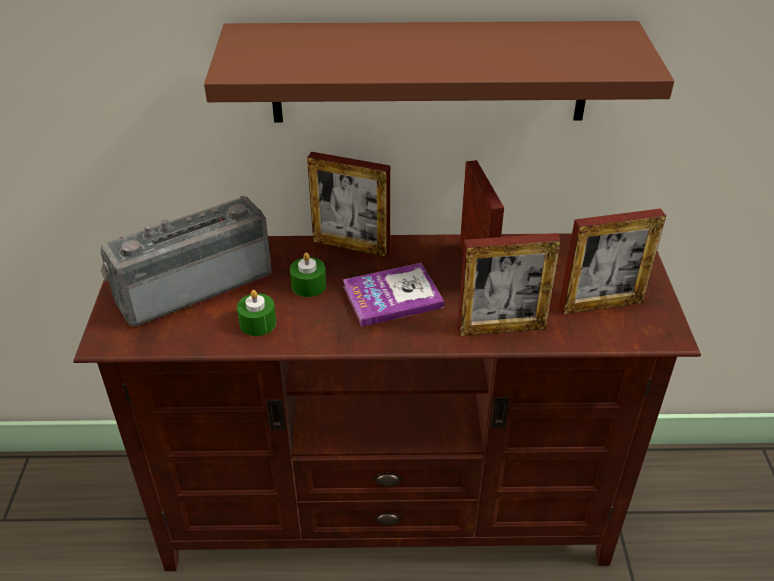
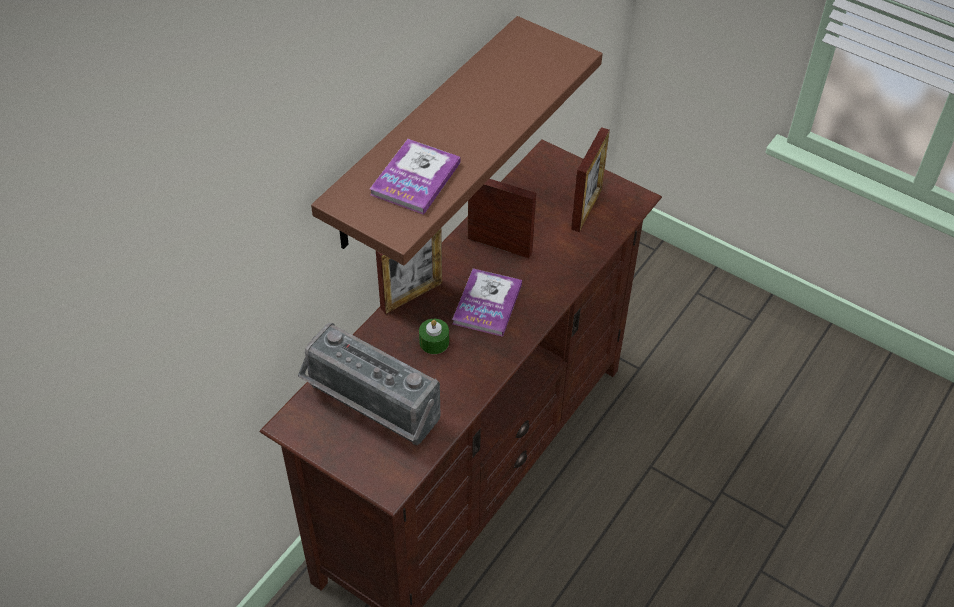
camera: 55 degrees left, 10 degrees up
radio [100,196,272,326] -> radio turned 60 degrees counterclockwise [298,323,440,445]
green candle [237,290,276,336] -> none
picture frame [458,233,561,336] -> none
none -> book [370,139,461,215]

